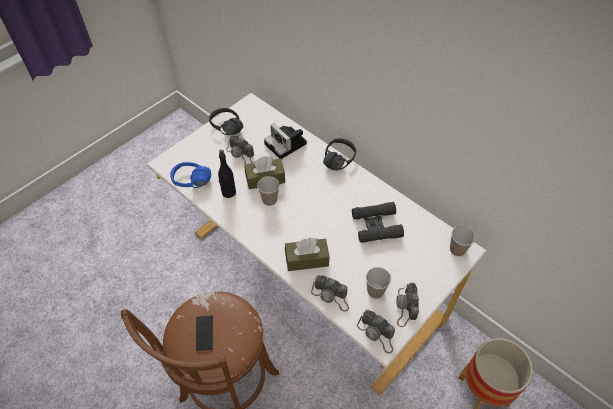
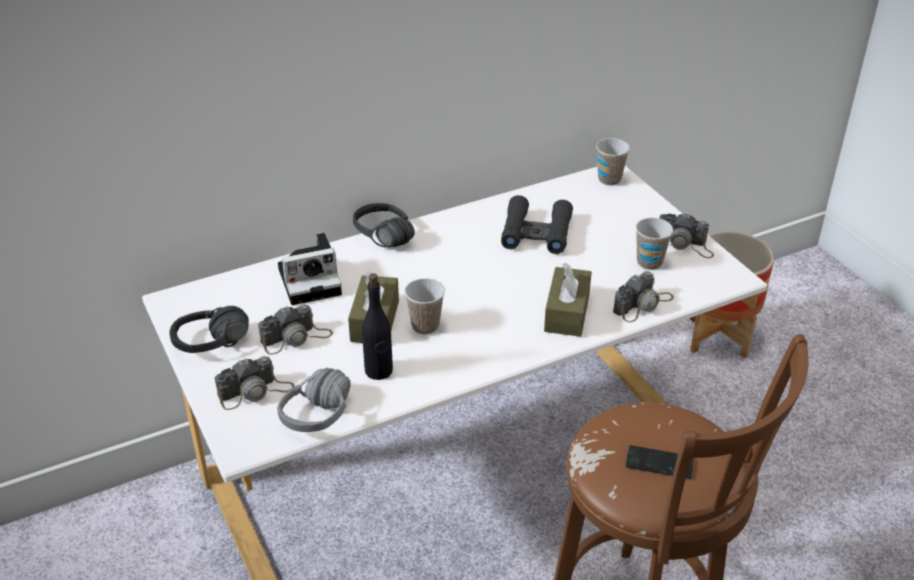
camera: 70 degrees left, 15 degrees down
blue headphones [170,162,211,188] -> grey headphones [277,368,351,432]
camera [357,310,395,353] -> camera moved to [215,356,295,410]

